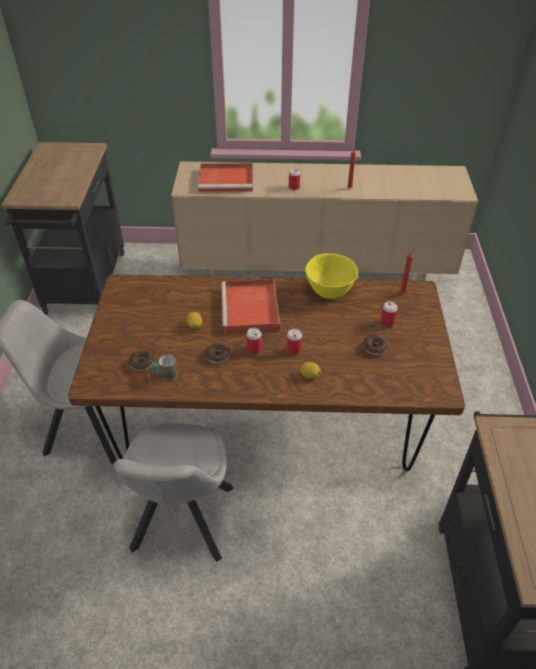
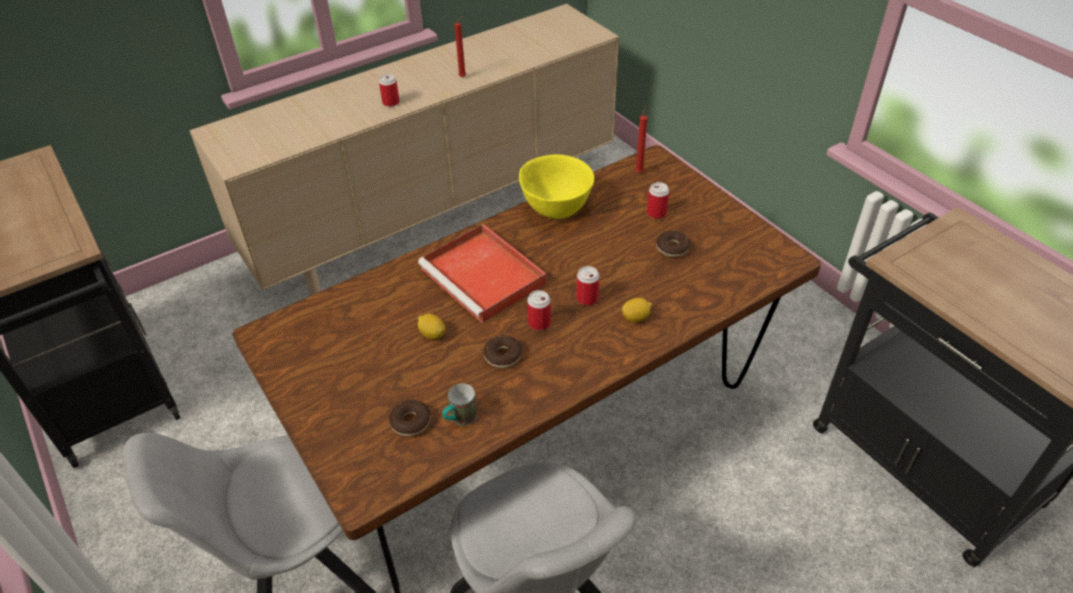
camera: 35 degrees left, 0 degrees up
red tray [198,163,253,192] -> none

